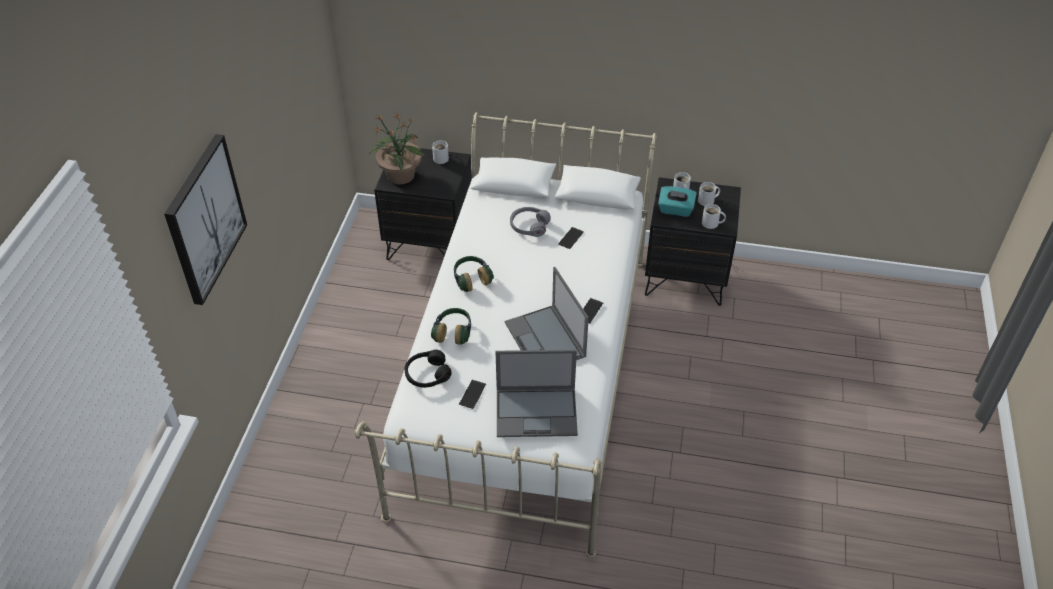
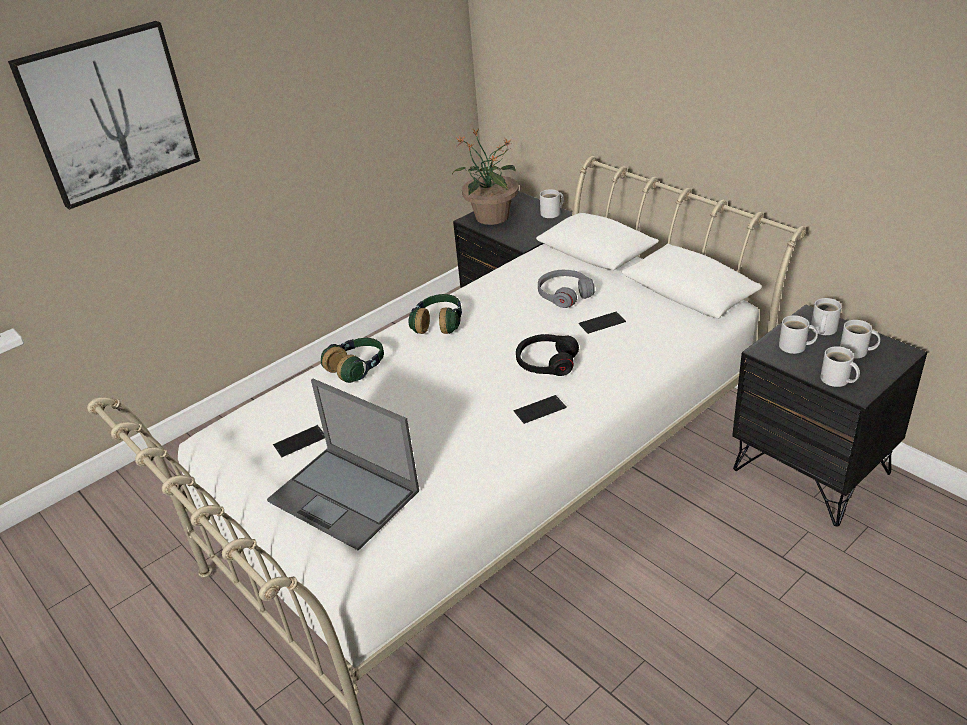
camera: 40 degrees right, 10 degrees down
black headphones [405,350,452,388] -> black headphones moved to [516,334,579,376]
laptop [505,267,589,360] -> none
turquoise tissue box [658,186,697,217] -> white mug [779,315,818,354]

